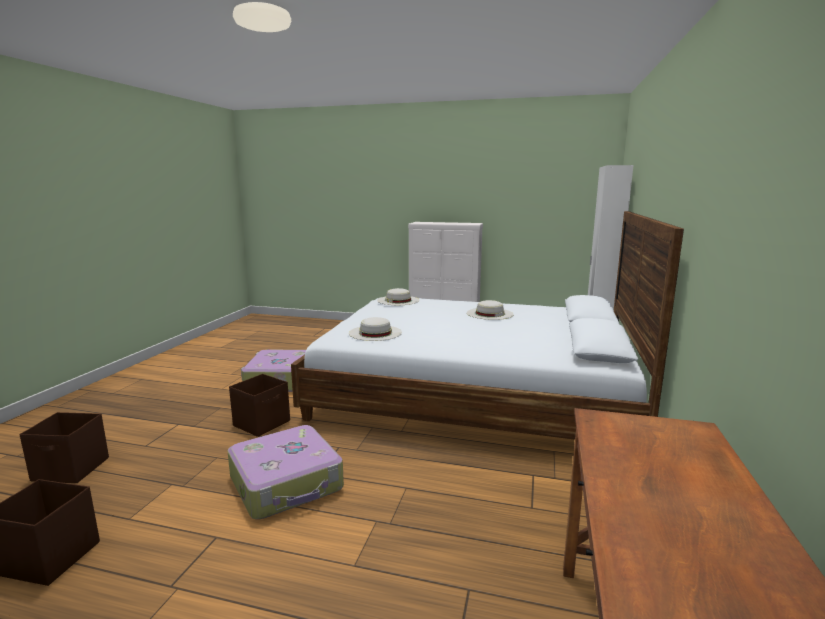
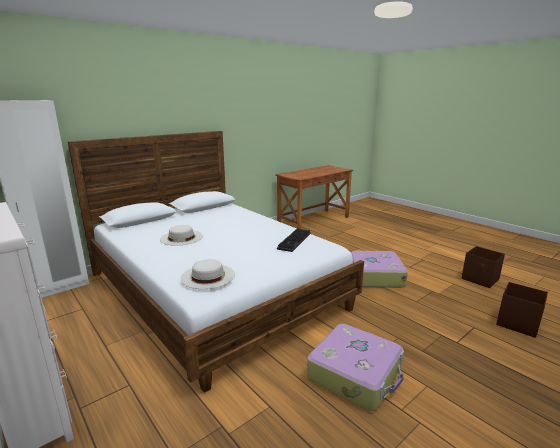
camera: 145 degrees left, 5 degrees up
brown storage box [229,374,290,437] -> none
white hat [349,317,402,341] -> keyboard [277,228,311,252]

